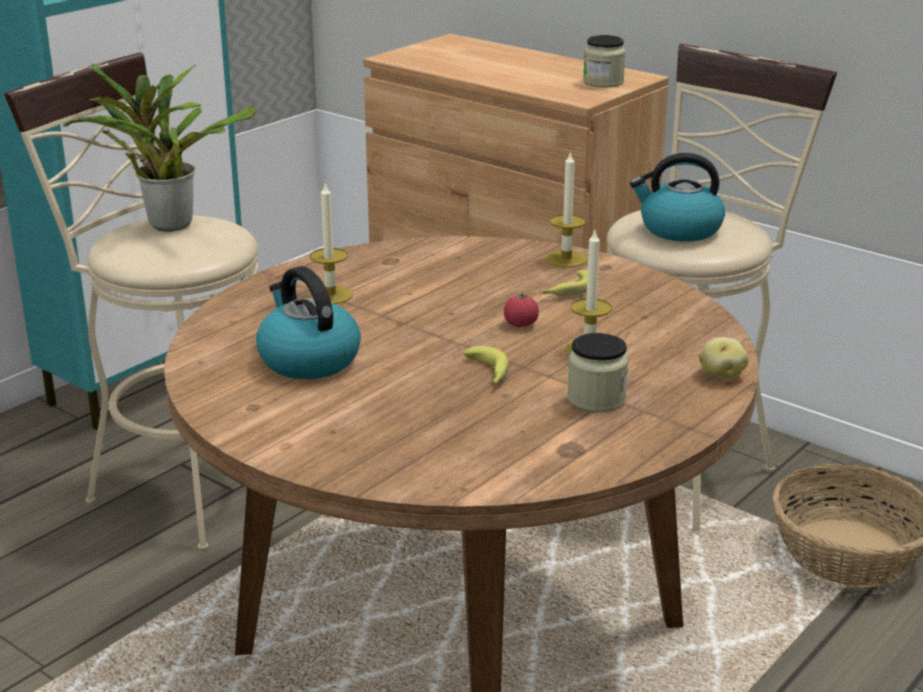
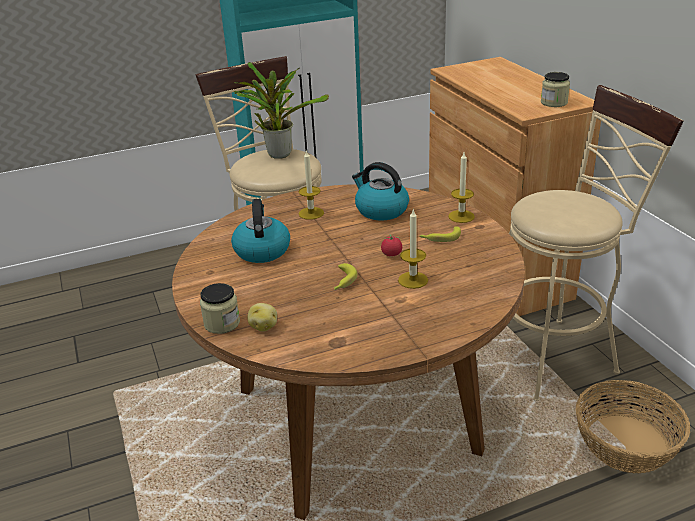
camera: 30 degrees right, 5 degrees up
jar [567,333,629,413] -> jar moved to [200,283,240,334]
kettle [630,153,725,242] -> kettle moved to [352,162,409,221]
potato [699,337,749,380] -> potato moved to [247,303,277,332]

